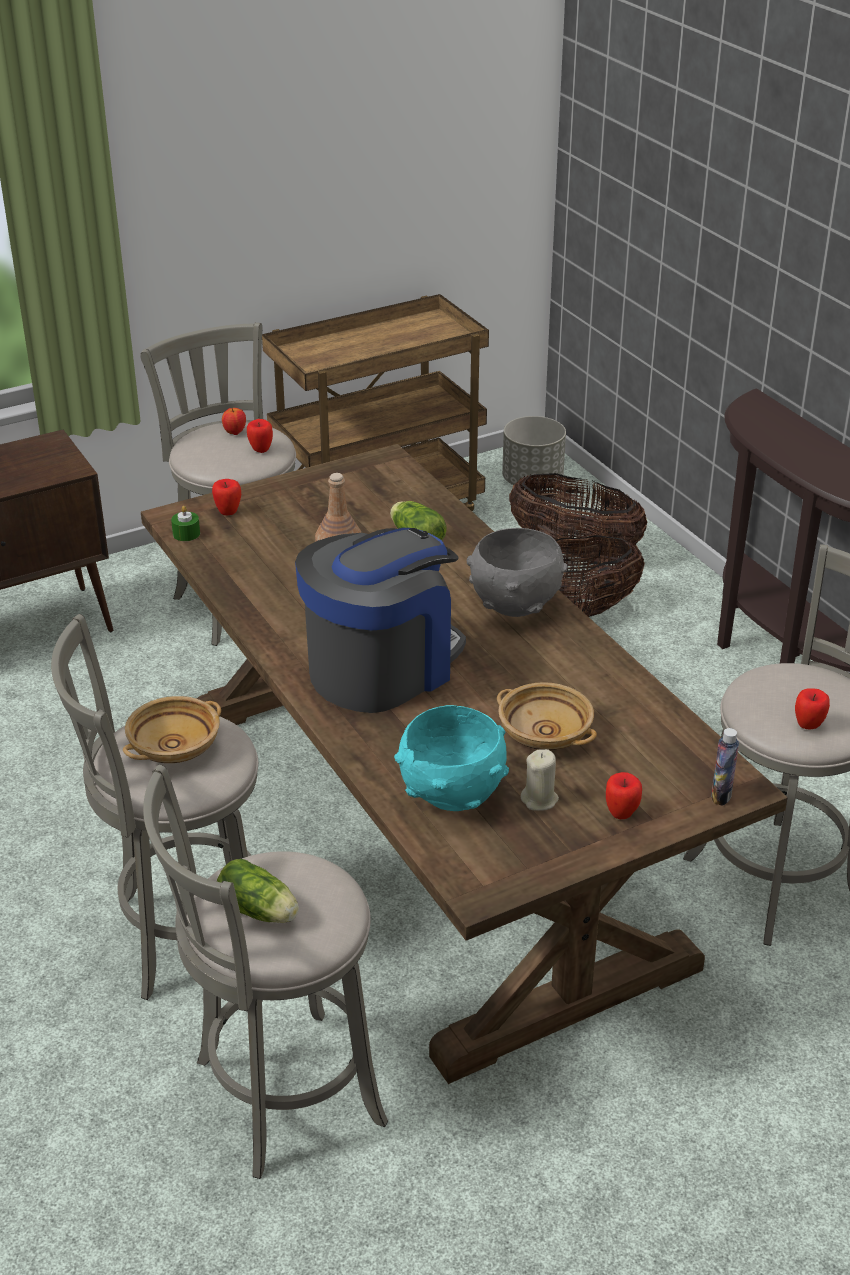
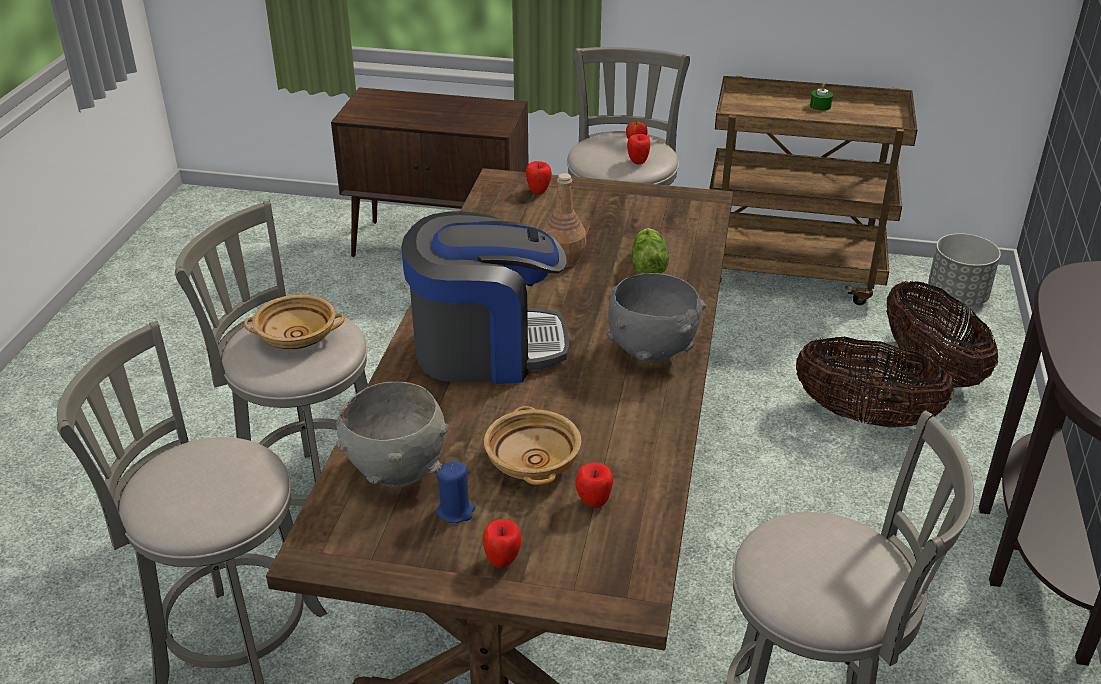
camera: 40 degrees right, 0 degrees up
green candle [171,506,200,541] -> green candle moved to [810,83,833,111]
lettuce [217,859,299,923] -> none
turquoise bowl [394,705,509,811] -> grey bowl [336,382,449,488]
beige candle [521,749,559,811] -> blue candle [436,461,476,523]
bottle [711,728,739,806] -> none
apple [795,689,830,729] -> apple moved to [576,462,613,508]

